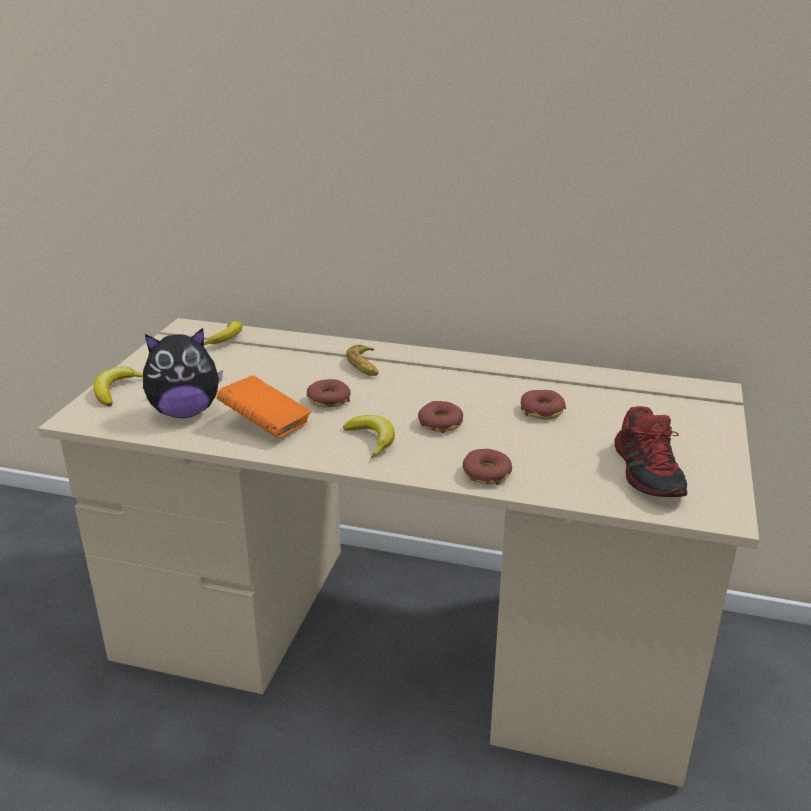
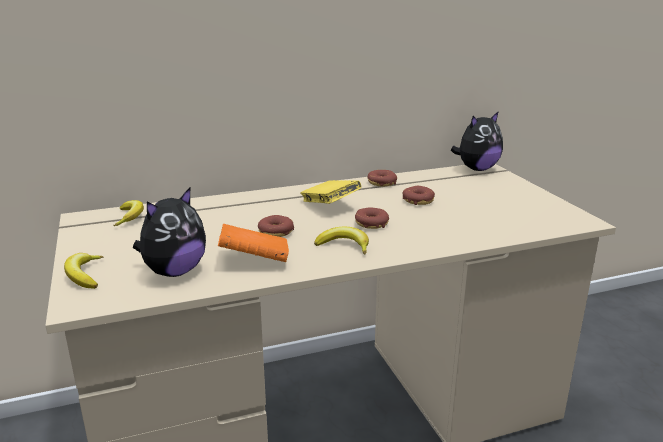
camera: 35 degrees left, 5 degrees down
banana [346,345,378,376] -> none
donut [463,449,512,485] -> donut moved to [367,170,397,186]
shoe [614,406,687,497] -> none
none -> yellow book [300,180,361,204]
none -> plush toy [451,111,503,171]

